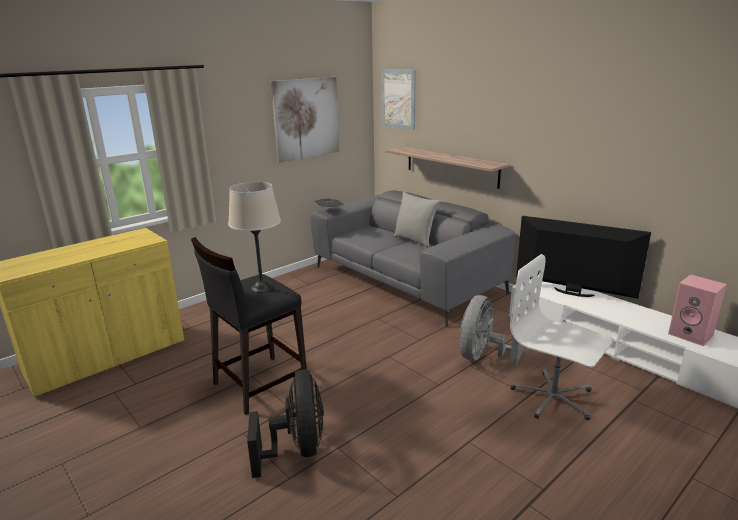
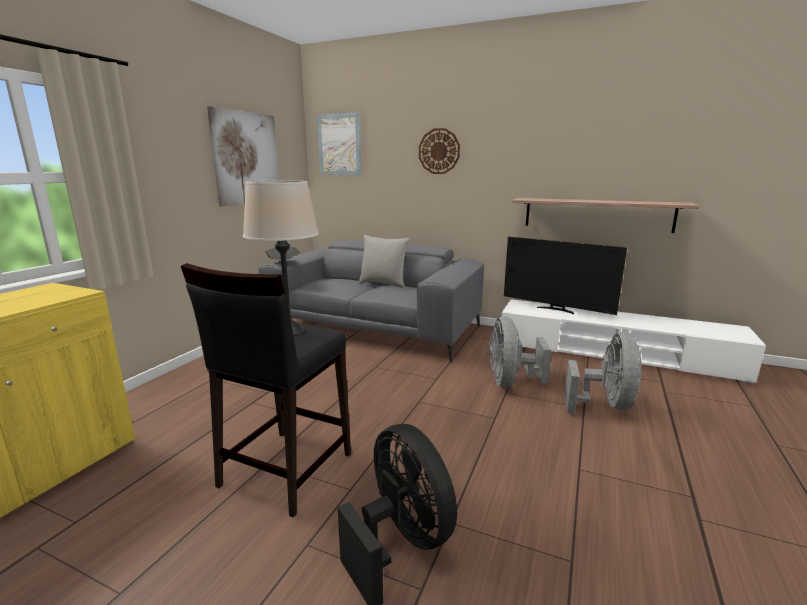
camera: 25 degrees left, 5 degrees down
shelf [385,147,510,189] -> shelf moved to [512,198,700,233]
white office chair [510,254,612,420] -> grey fan [564,332,642,414]
television [516,216,651,299] -> television turned 150 degrees counterclockwise [504,237,627,315]
pink speaker [668,274,727,346] -> none
none -> wall clock [419,128,460,174]

